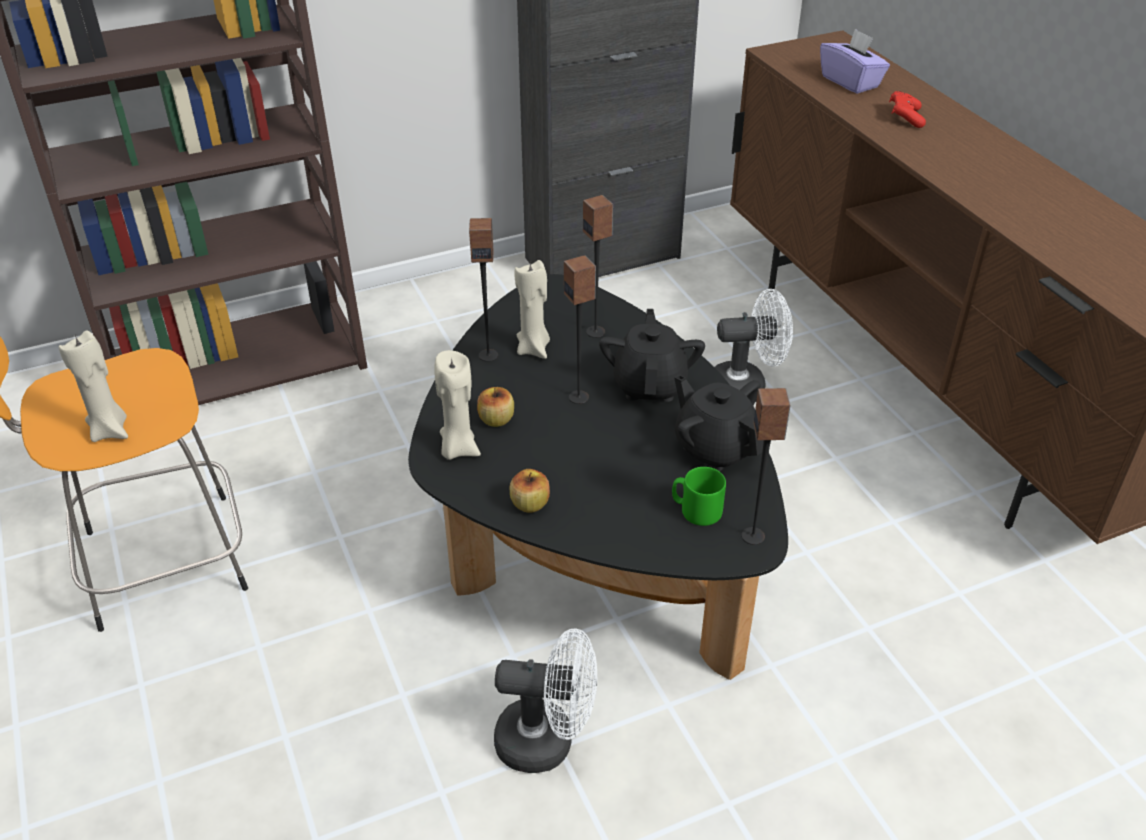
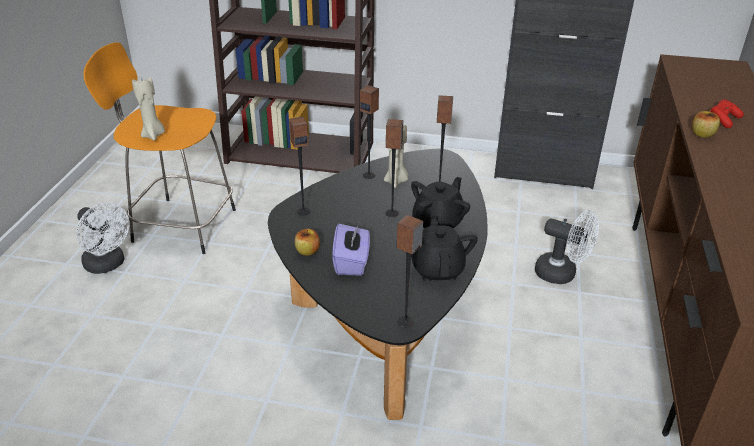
camera: 35 degrees right, 5 degrees down
beige candle [434,350,481,460] -> speaker [289,117,310,215]
apple [477,387,514,427] -> apple moved to [692,110,720,138]
white fan [494,628,597,773] -> white fan moved to [76,203,129,274]
green mug [672,467,726,526] -> none
purple tissue box [820,29,890,94] -> purple tissue box moved to [332,224,370,276]

